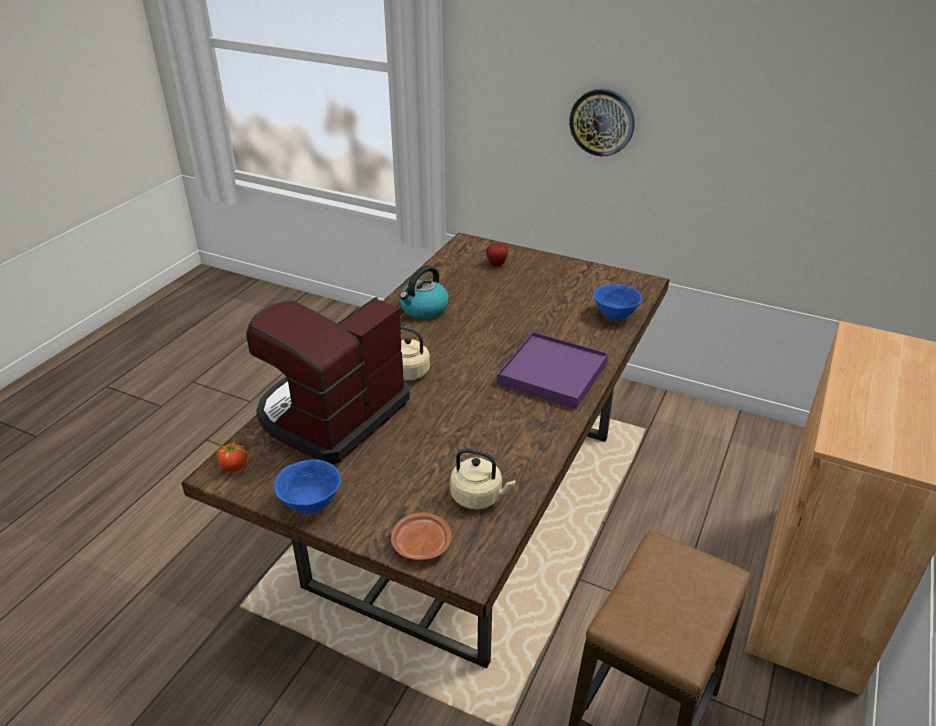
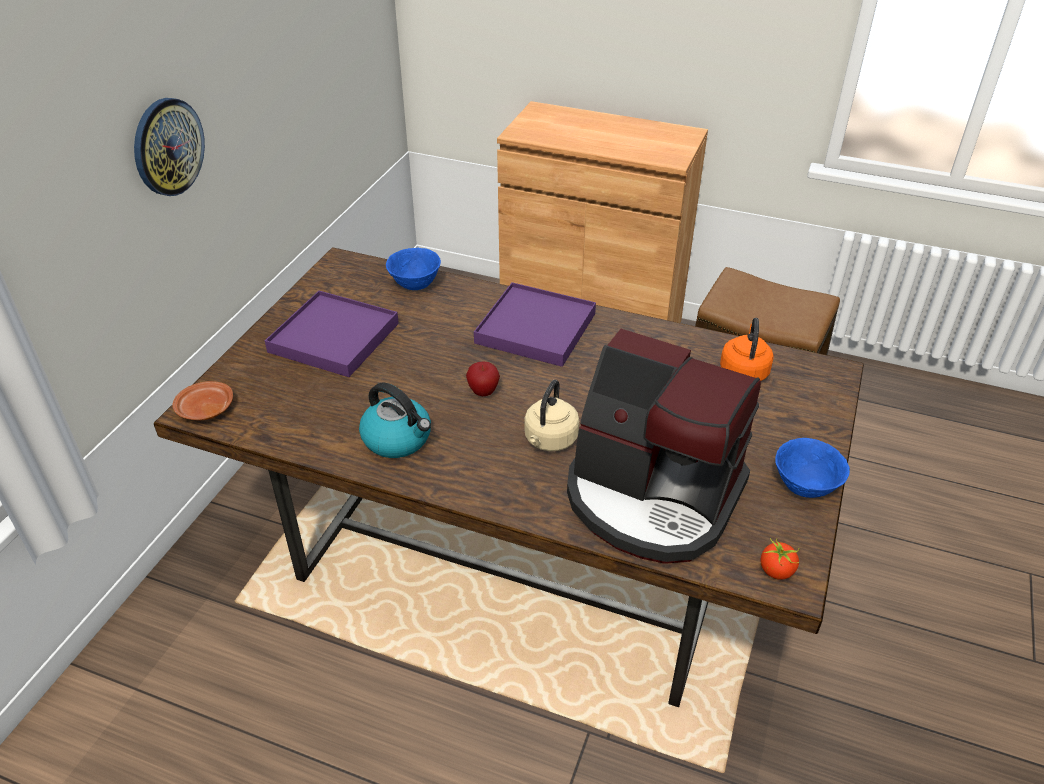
camera: 95 degrees left, 5 degrees up
brown plate [391,513,452,560] -> brown plate moved to [172,381,233,421]
beige kettle [450,448,515,509] -> orange kettle [720,318,774,381]
apple [486,243,508,266] -> apple moved to [466,362,500,396]
none -> purple tray [265,291,399,377]

